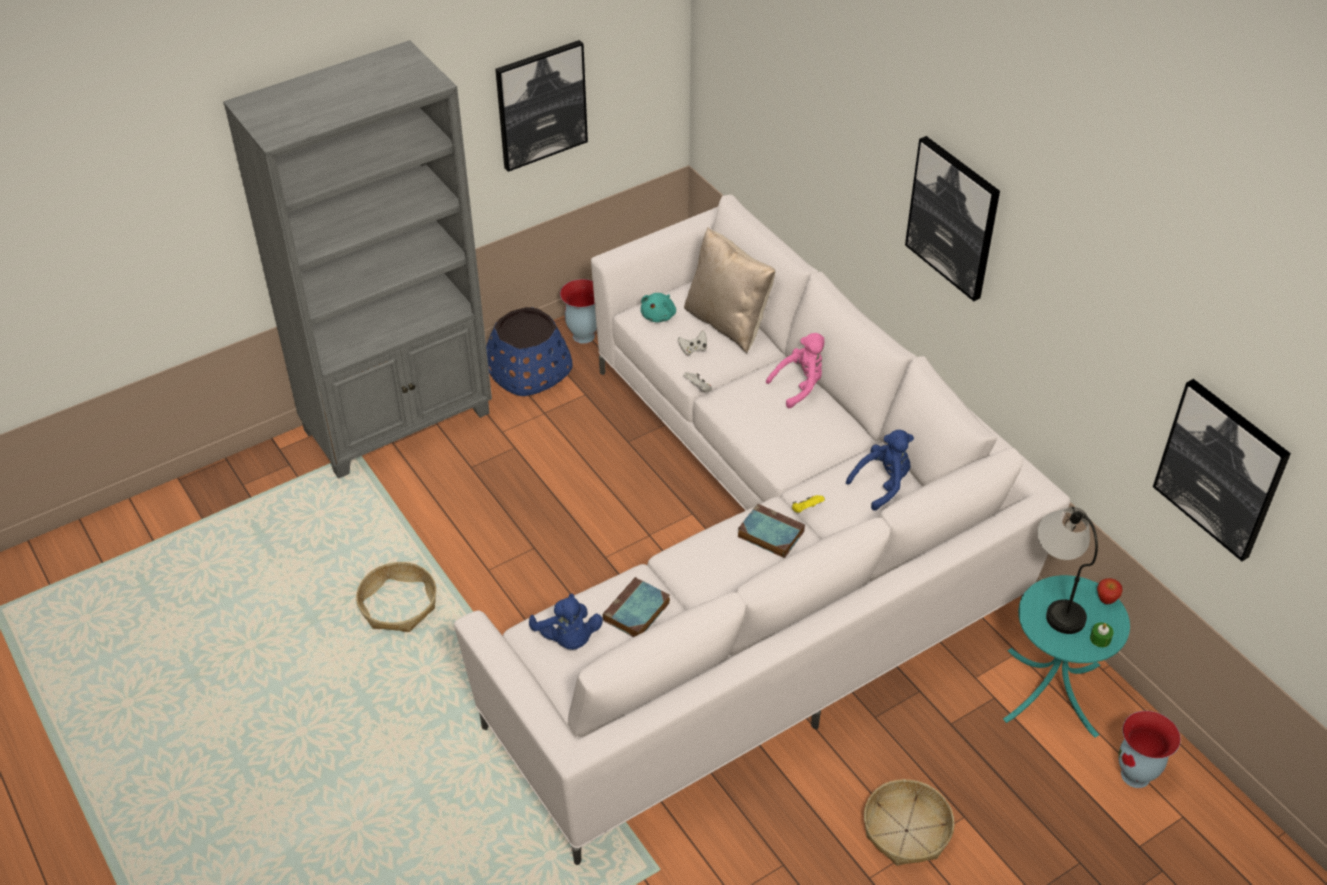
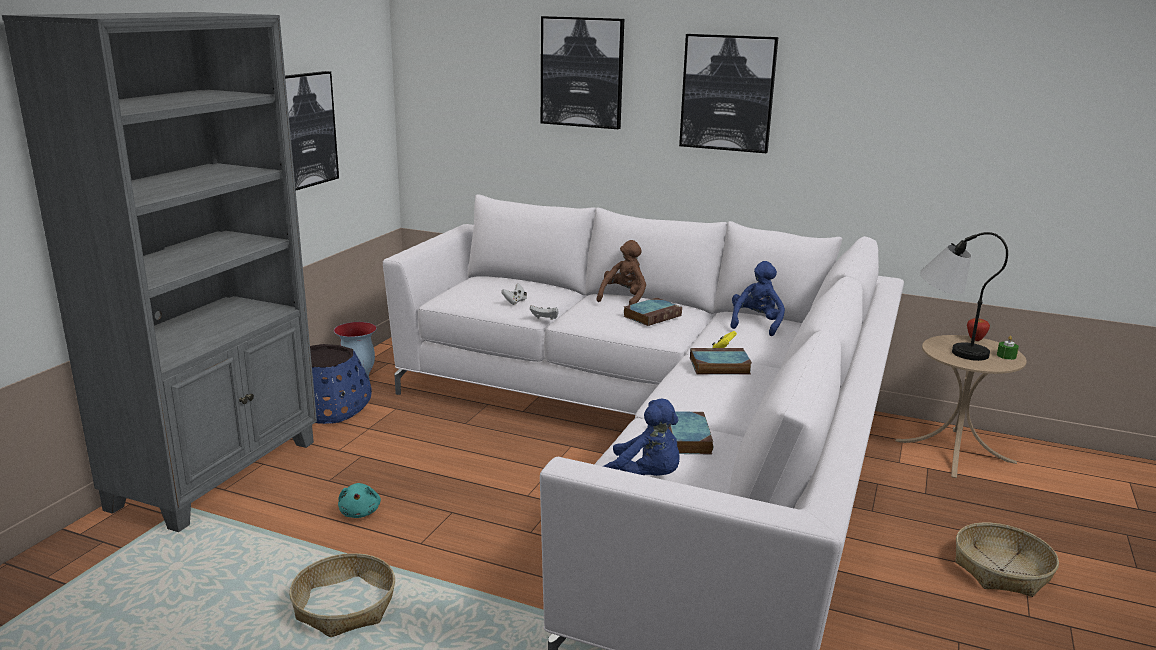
camera: 35 degrees left, 25 degrees down
turquoise plush toy [641,293,676,322] -> turquoise plush toy moved to [338,483,381,518]
beige pillow [684,227,775,353] -> none
pink plush toy [766,333,824,408] -> brown plush toy [596,240,646,305]
turquoise side table [1003,575,1130,738] -> beige side table [896,335,1027,478]
vase [1118,711,1181,788] -> none
picture [1153,379,1291,561] -> picture moved to [541,16,624,129]
none -> book [623,298,682,326]

